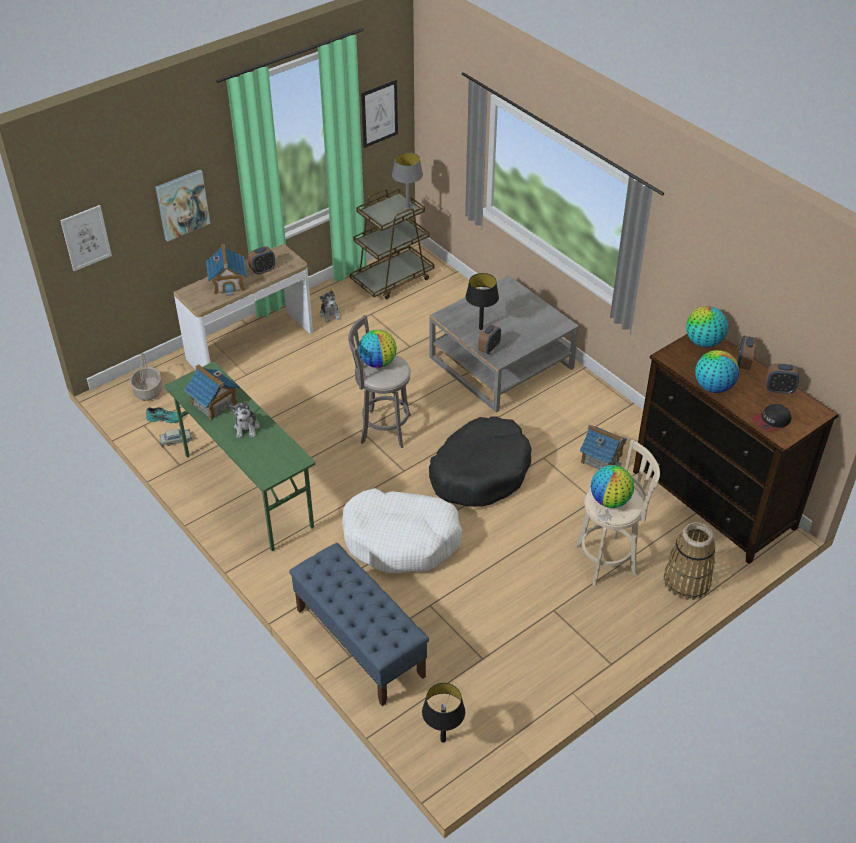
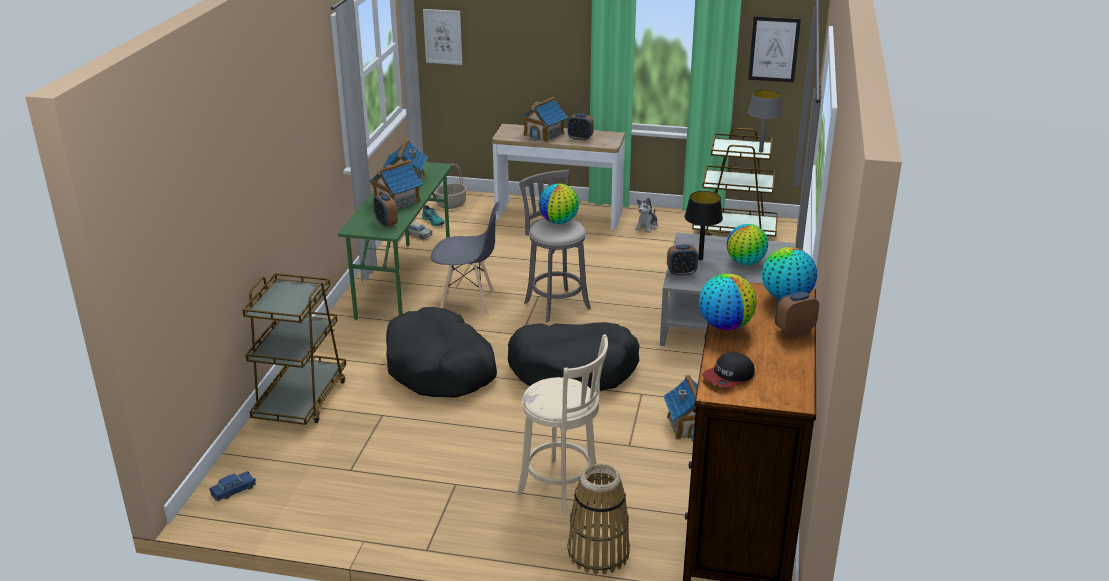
camera: 50 degrees right, 15 degrees down
picture [155,170,210,242] -> none
plush toy [230,401,260,438] -> toy house [369,160,423,210]
blue bench [289,543,429,706] -> brown cart [242,273,346,425]
white dog bed [342,488,462,573] -> black dog bed [386,307,497,398]
black table lamp [422,683,465,743] -> blue toy car [209,471,256,501]
globe [591,465,634,508] -> globe moved to [727,224,768,265]
cap [752,404,791,432] -> cap turned 60 degrees counterclockwise [702,352,755,388]
alarm clock [766,363,799,394] -> alarm clock moved to [373,193,398,227]
none -> grey chair [431,201,500,315]

